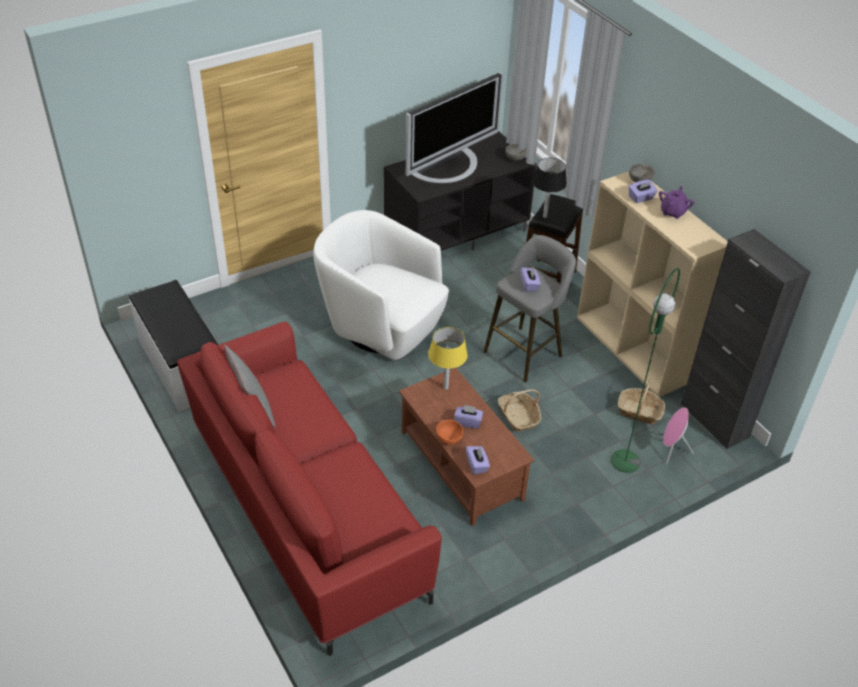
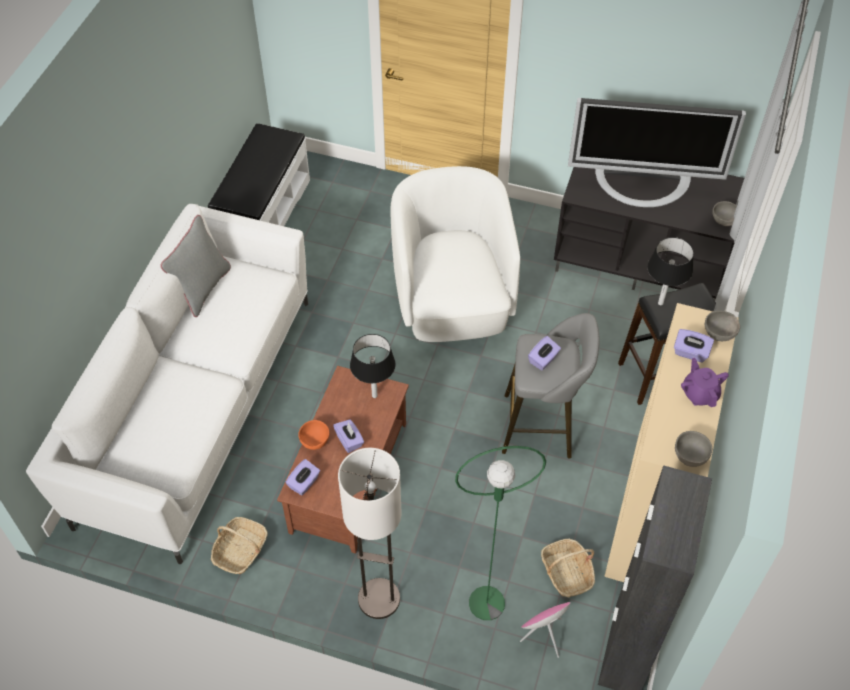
camera: 50 degrees right, 10 degrees up
red sofa [177,322,442,656] -> white sofa [26,204,308,564]
yellow table lamp [428,327,468,390] -> black table lamp [350,334,396,398]
basket [498,389,541,432] -> basket moved to [211,517,268,574]
purple teapot [659,186,694,219] -> purple teapot turned 90 degrees counterclockwise [681,358,729,407]
none -> floor lamp [338,448,402,619]
none -> grey bowl [675,431,712,467]

